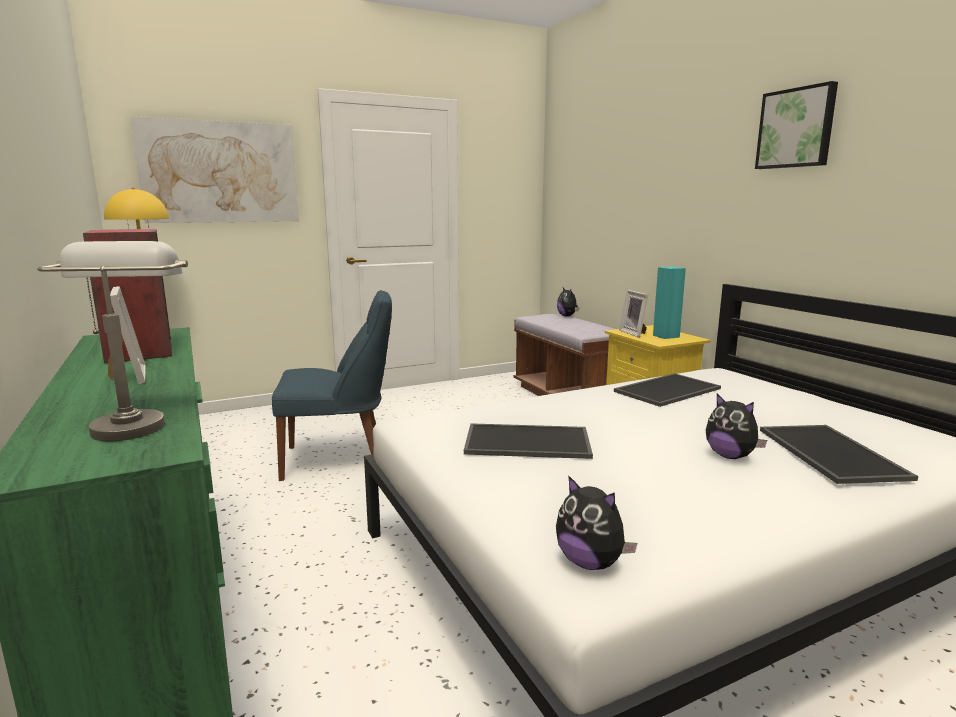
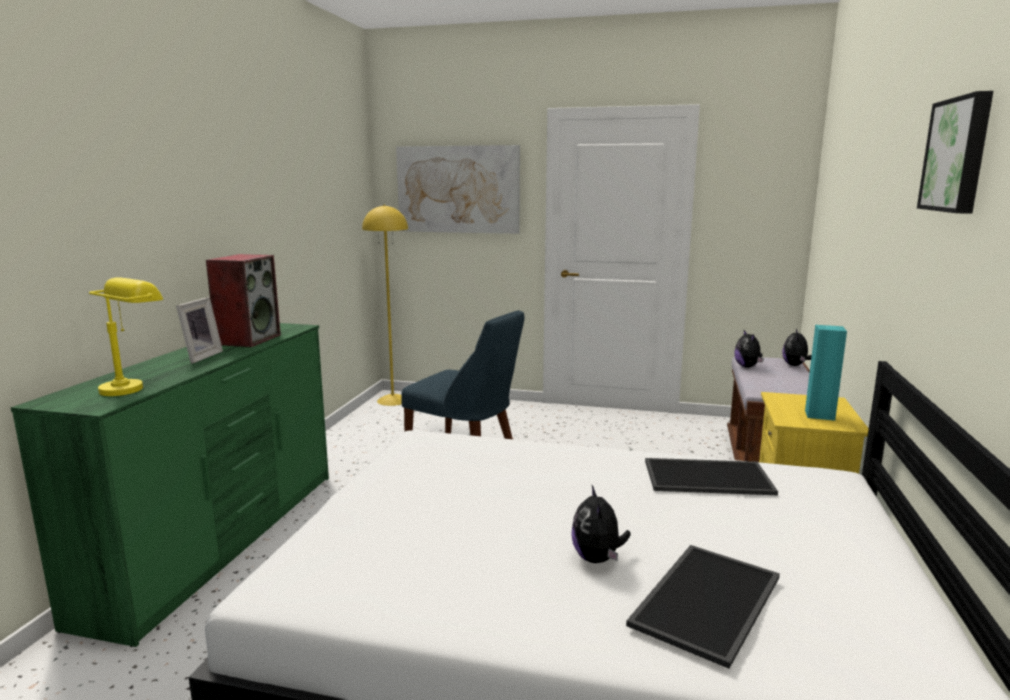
camera: 40 degrees right, 0 degrees up
grey table lamp [37,241,188,441] -> yellow table lamp [89,277,163,396]
tray [464,423,593,459] -> none
plush toy [556,475,638,570] -> plush toy moved to [734,330,764,367]
picture frame [619,290,649,337] -> none

